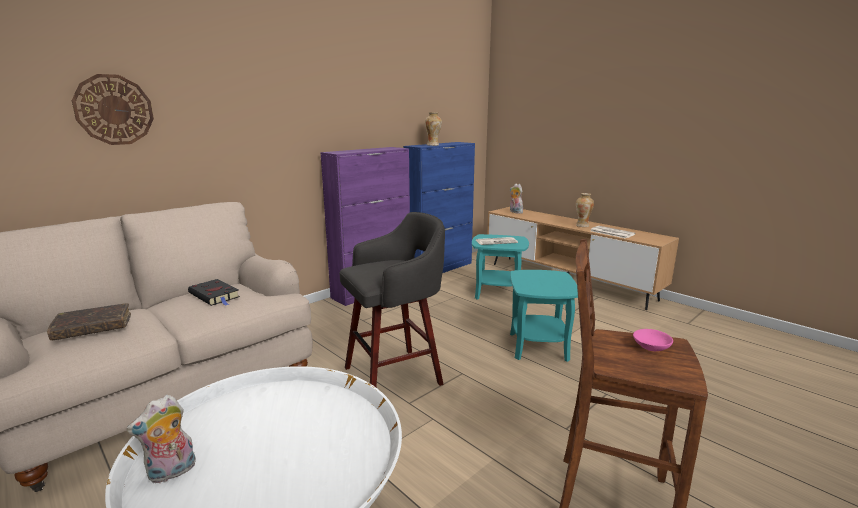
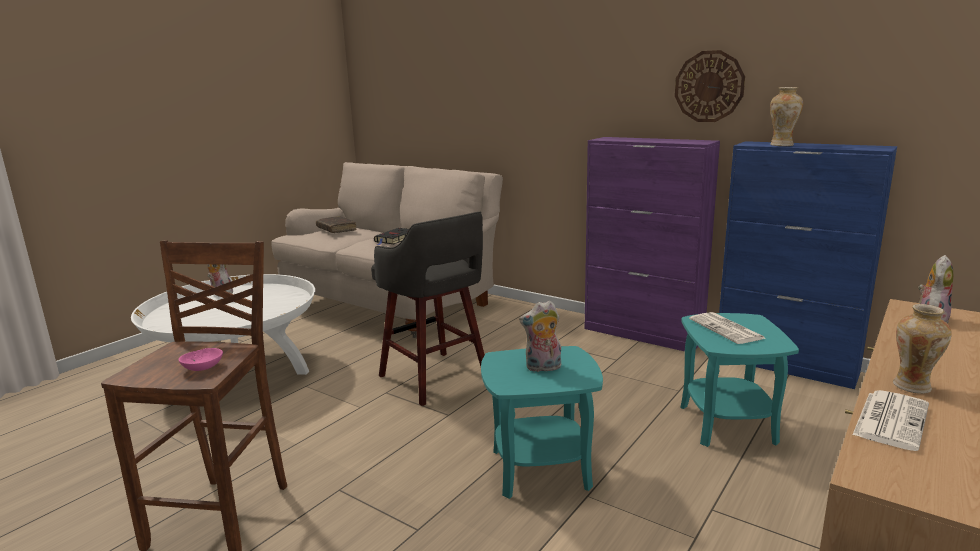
camera: 80 degrees right, 0 degrees up
wall clock [72,74,154,145] -> wall clock moved to [675,50,745,122]
none -> plush toy [519,300,561,372]

